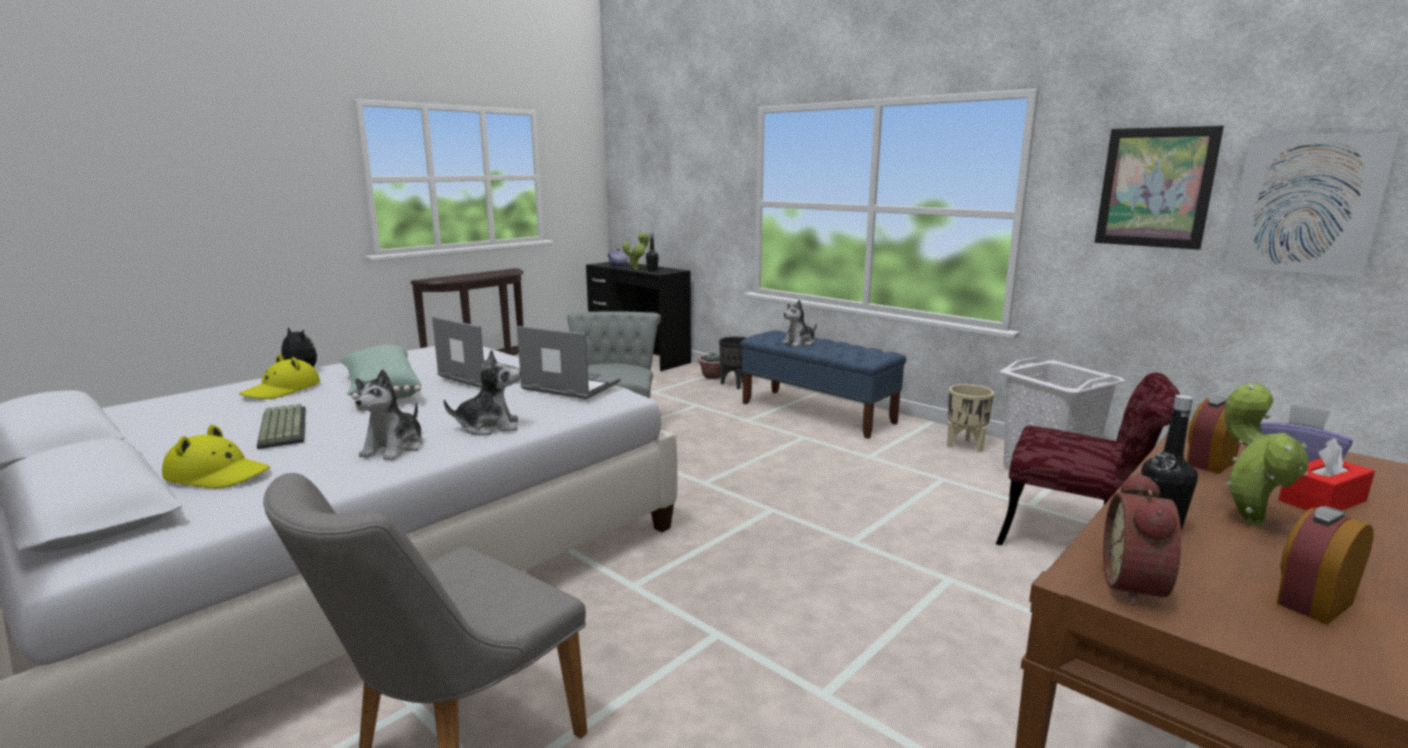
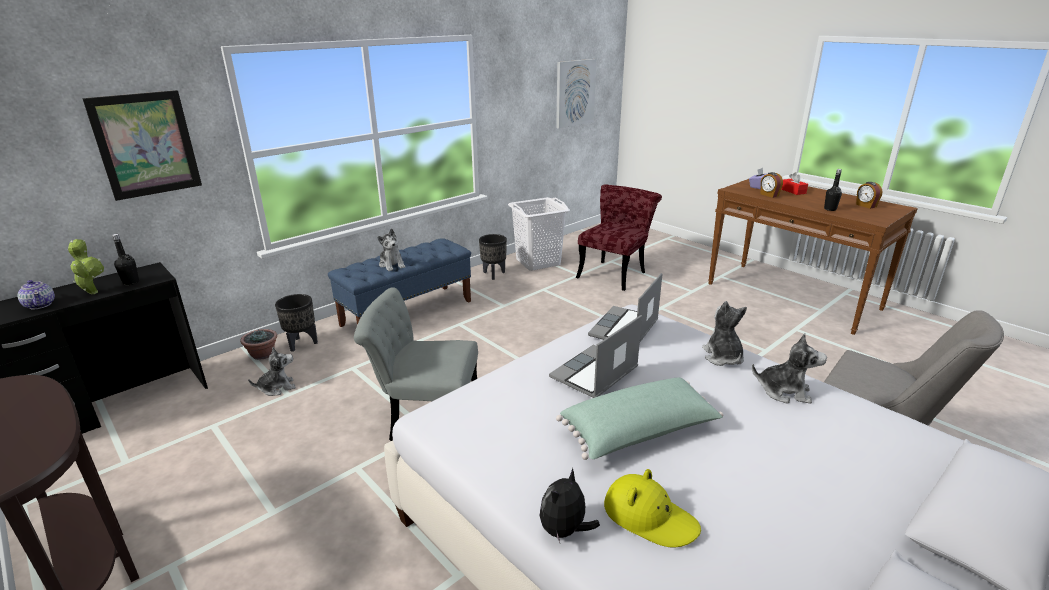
camera: 85 degrees left, 10 degrees up
yellow hat [162,425,270,488] -> none
keyboard [257,404,306,449] -> none
beige planter [947,384,994,452] -> black planter [479,234,507,280]
picture [1095,126,1224,250] -> picture moved to [82,90,202,201]
alarm clock [1103,472,1181,606] -> none
potted plant [1225,383,1309,526] -> none
none -> plush toy [248,347,296,396]

